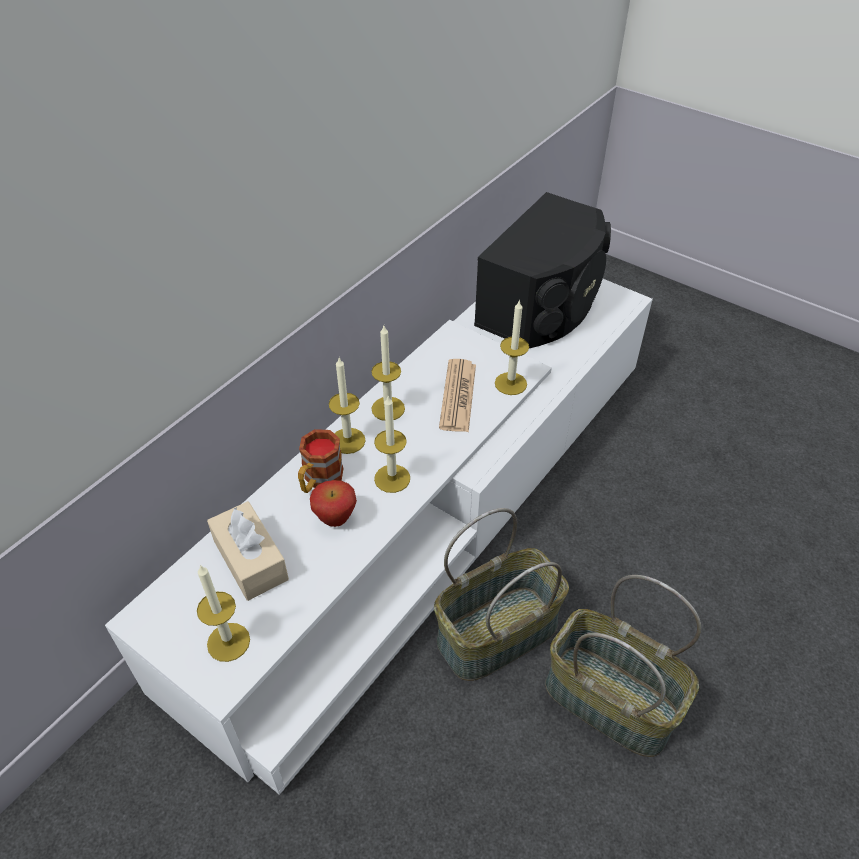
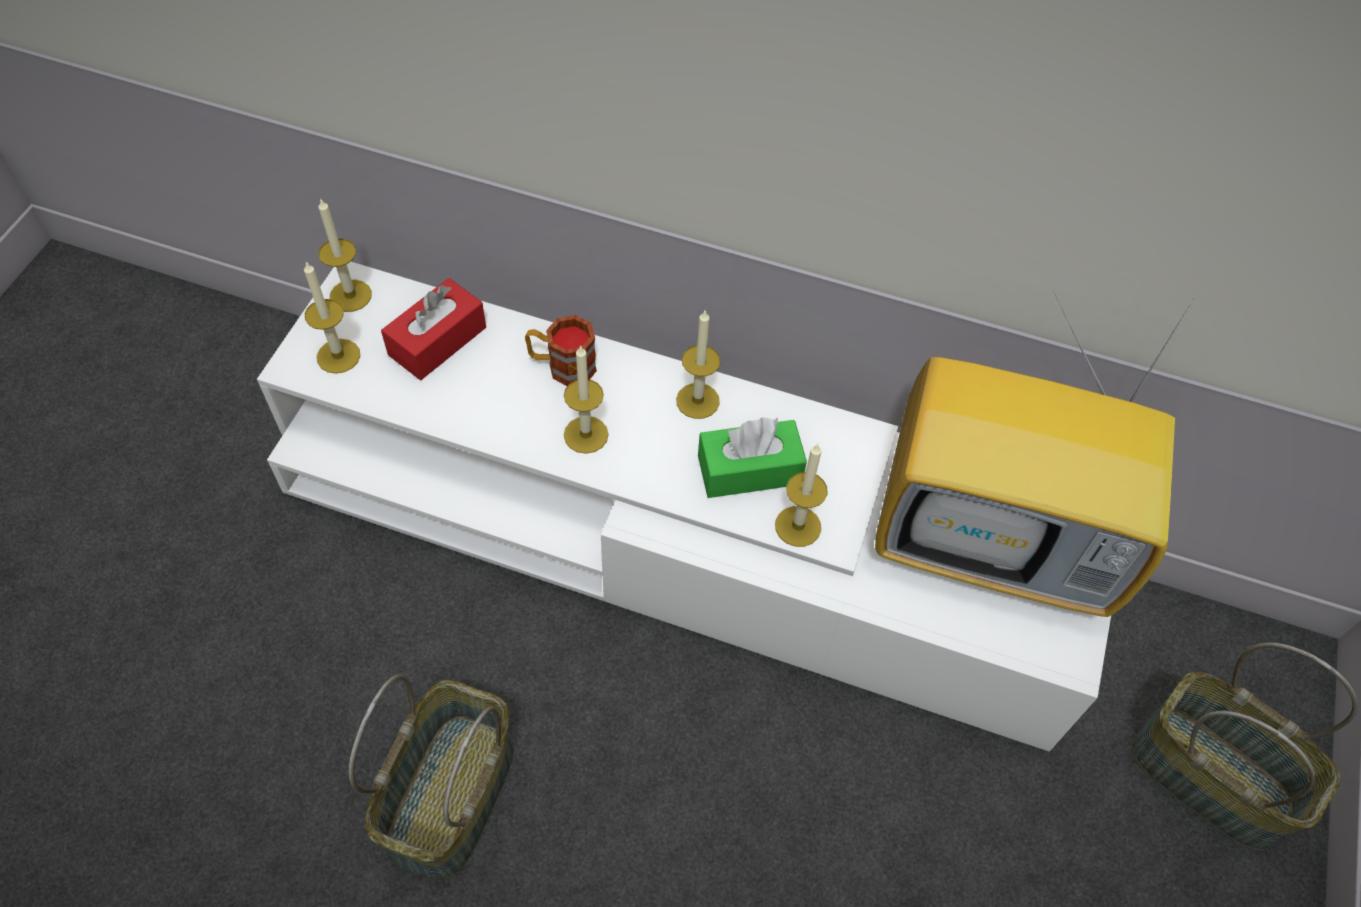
camera: 70 degrees right, 10 degrees up
beige tissue box [207,501,289,601] -> red tissue box [381,278,486,380]
apple [310,480,357,527] -> none
candle [329,358,366,454] -> candle moved to [318,198,372,312]
basket [434,508,569,681] -> basket moved to [1131,643,1358,850]
newspaper [439,359,476,432] -> green tissue box [698,417,807,498]
black speaker [474,192,611,348] -> television [875,293,1195,617]

